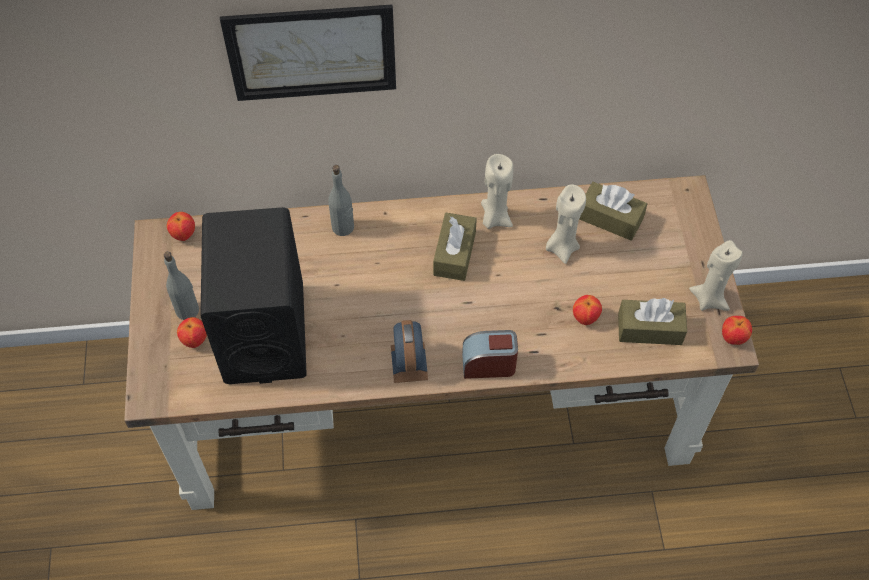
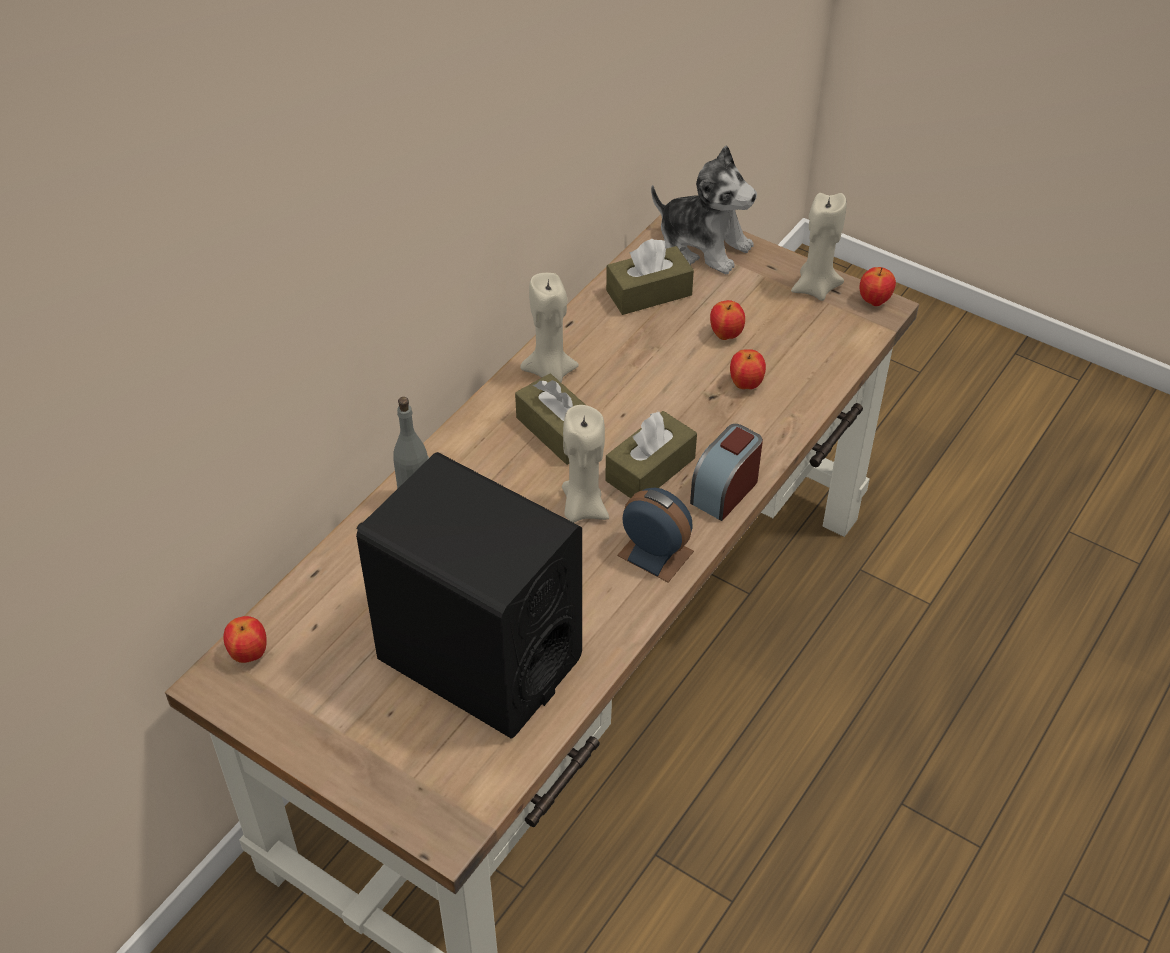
camera: 50 degrees left, 10 degrees down
grey bottle [164,252,199,320] -> none
apple [177,317,207,348] -> apple moved to [710,300,745,340]
picture [220,4,396,101] -> none
beige candle [546,185,586,264] -> beige candle moved to [562,405,609,523]
brown tissue box [618,298,687,345] -> brown tissue box moved to [605,411,697,498]
none -> plush toy [651,146,757,274]

